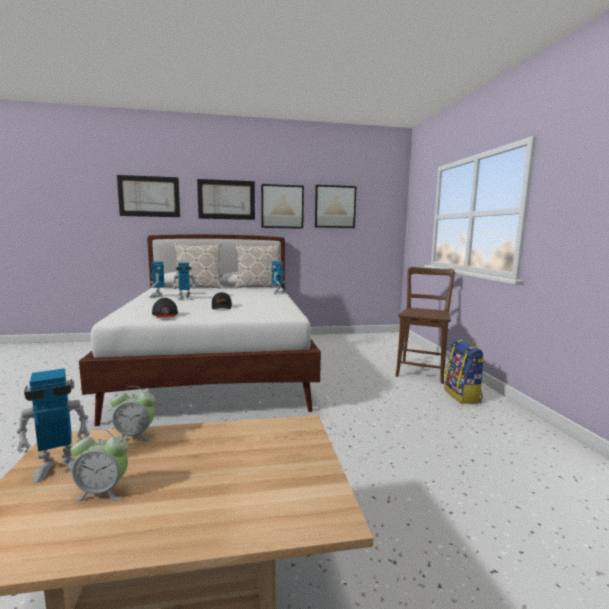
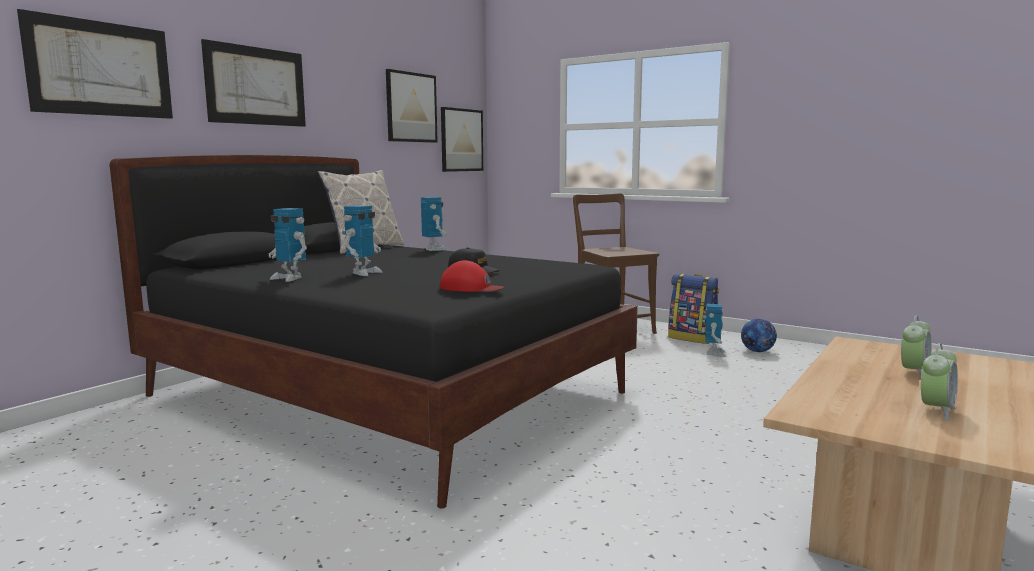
camera: 45 degrees left, 0 degrees up
toy robot [16,368,89,483] -> toy robot moved to [705,304,726,357]
white bed [79,234,321,426] -> black bed [110,155,638,509]
alarm clock [111,386,155,441] -> alarm clock moved to [901,315,932,379]
black cap [152,298,178,318] -> red cap [440,260,504,292]
pillow [172,243,222,289] -> none
picture [261,184,304,229] -> picture moved to [441,107,483,172]
none -> football [741,318,777,352]

